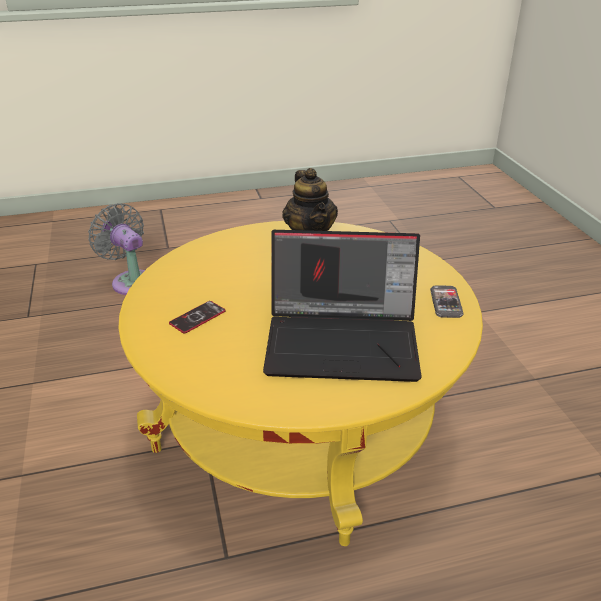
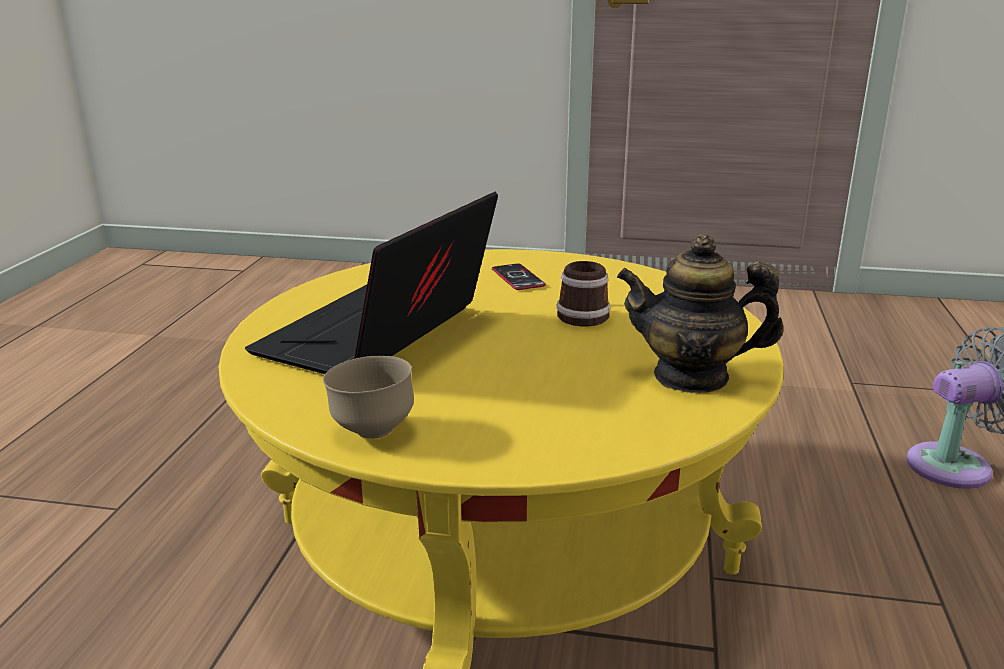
camera: 115 degrees right, 10 degrees down
phone [430,285,464,318] -> brown bowl [323,356,414,439]
none -> mug [557,261,611,326]

